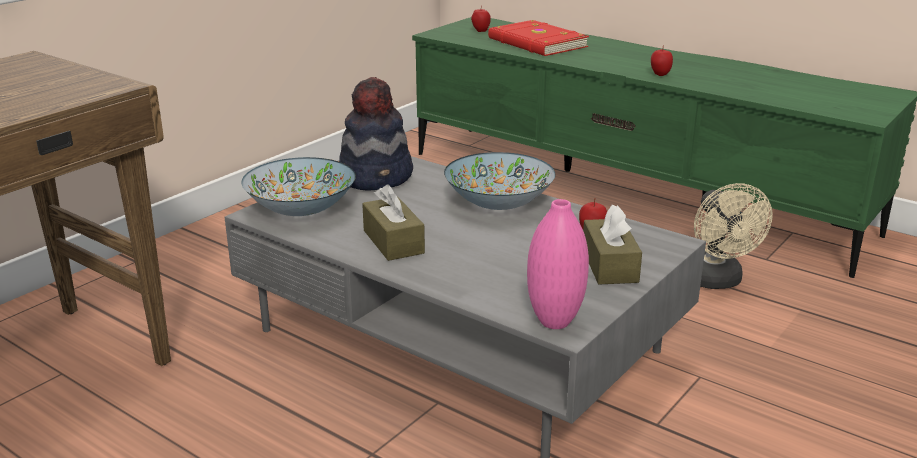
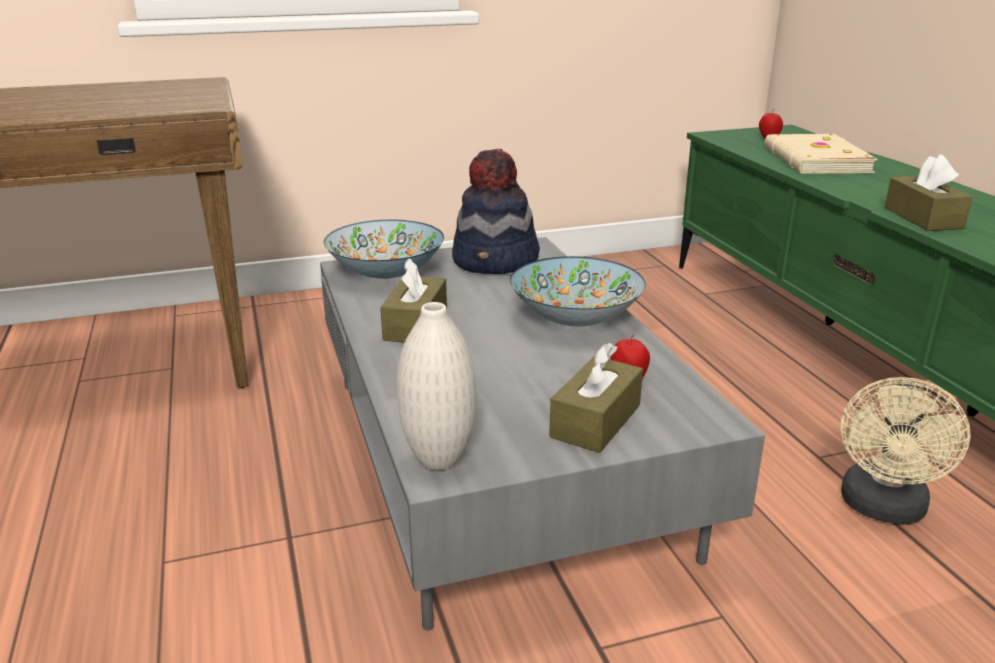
camera: 35 degrees right, 0 degrees up
red book [488,20,589,56] -> beige book [765,134,877,174]
pink vase [527,199,589,329] -> white vase [397,302,476,470]
apple [651,45,673,76] -> brown tissue box [885,154,973,231]

